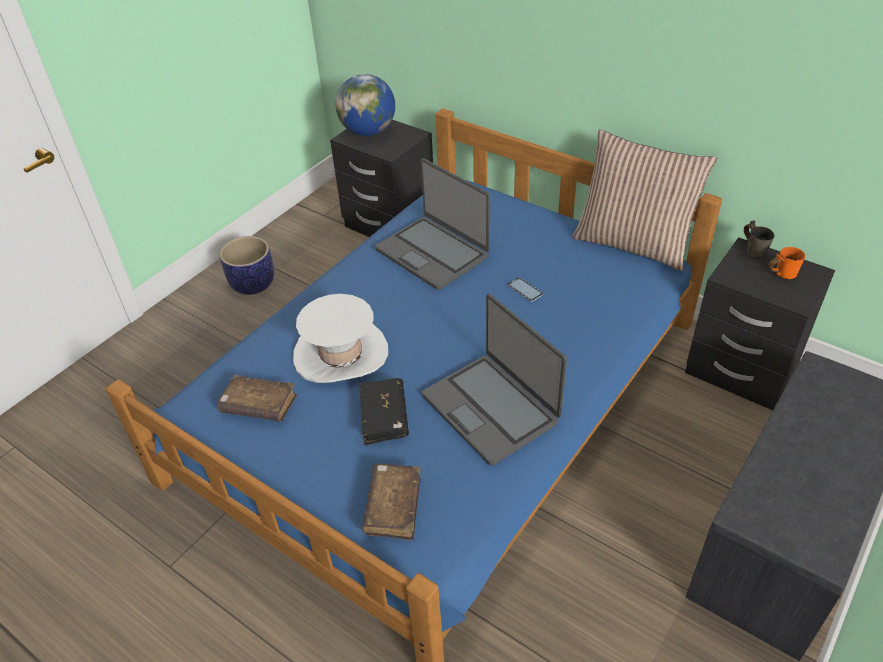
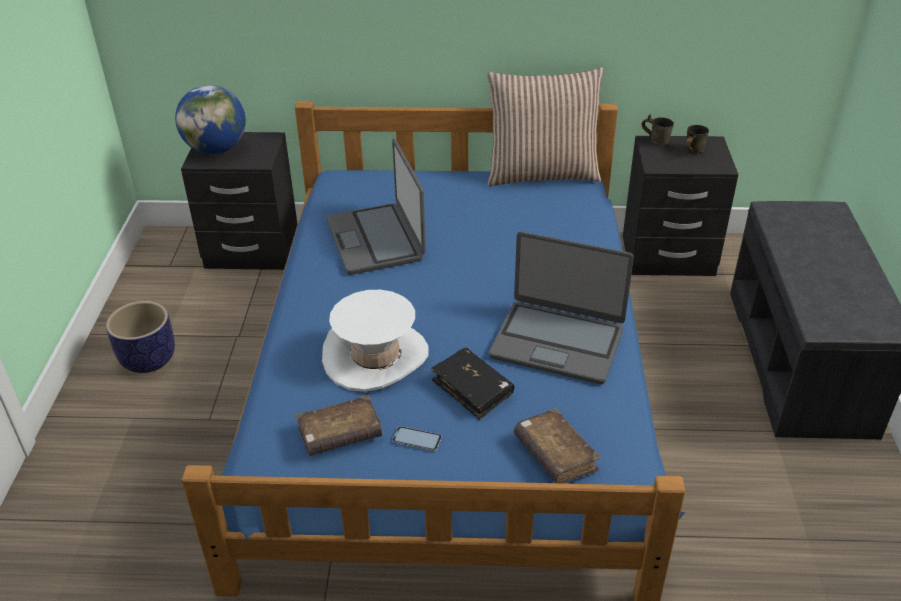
camera: 35 degrees left, 5 degrees down
laptop [375,158,490,290] -> laptop turned 60 degrees clockwise [326,139,426,275]
phone [508,277,543,302] -> phone moved to [392,426,442,452]
orange mug [768,247,805,279] -> grey mug [685,125,709,153]

